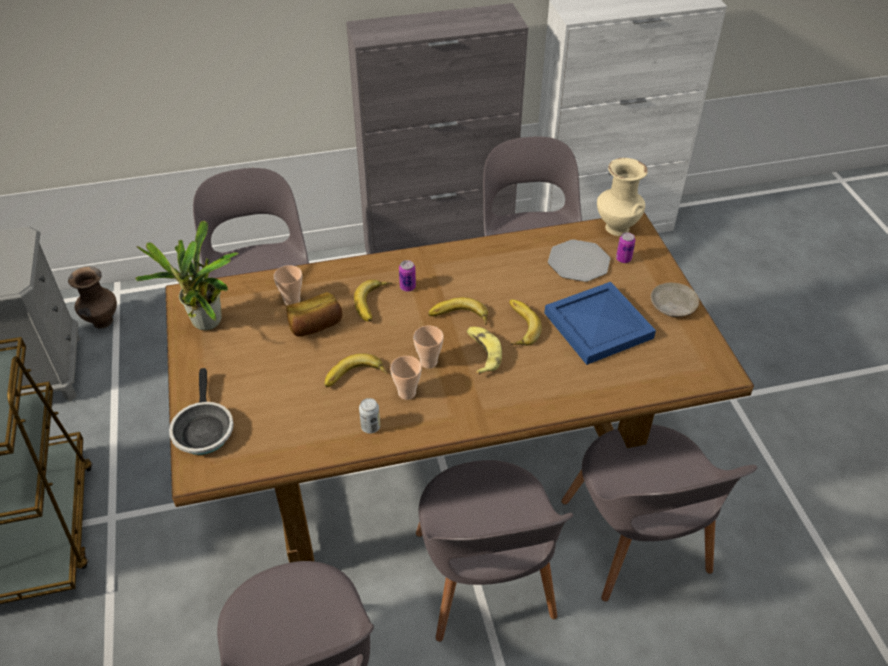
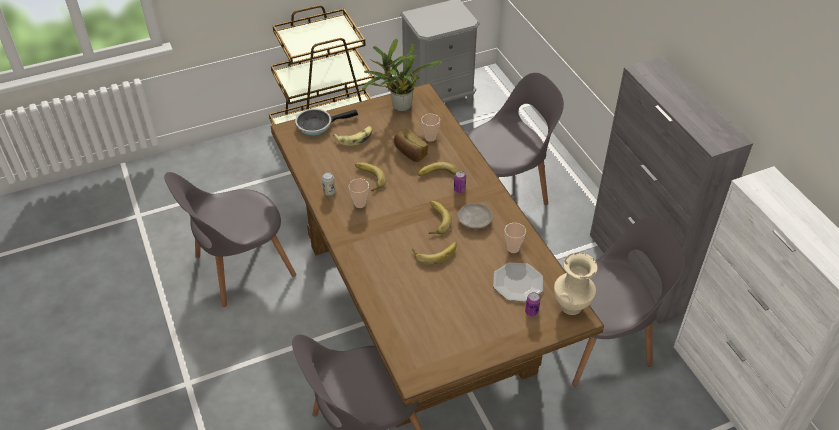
camera: 80 degrees right, 0 degrees up
brown vase [68,267,117,329] -> none
cup [413,326,444,369] -> cup moved to [505,223,526,253]
grey chair [416,460,574,642] -> none
banana [466,327,502,375] -> banana moved to [333,126,372,146]
blue tray [544,282,656,365] -> none
beige plate [651,283,699,317] -> beige plate moved to [458,203,493,229]

